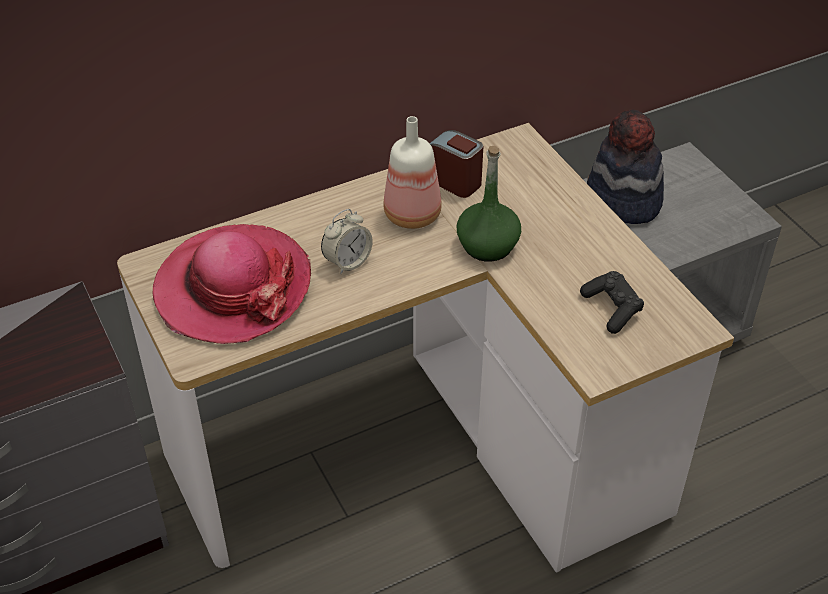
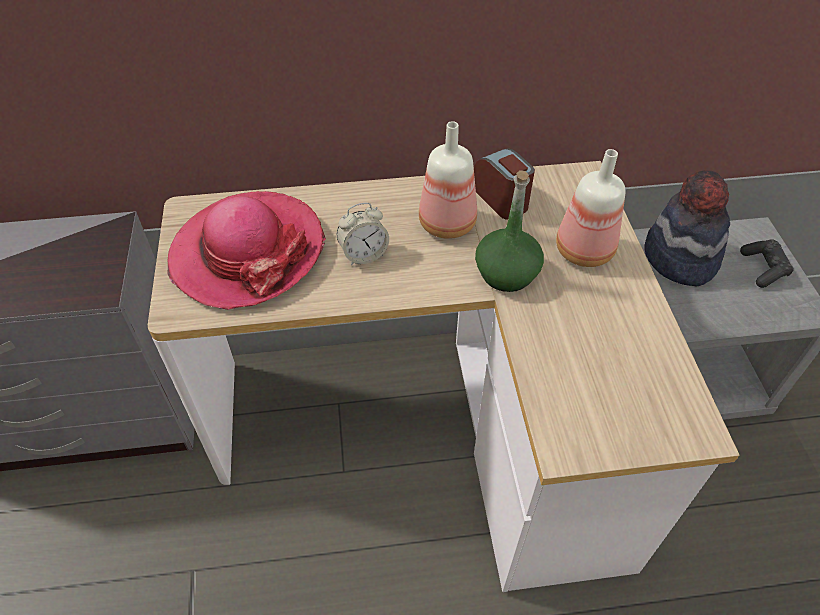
camera: 20 degrees right, 5 degrees up
black game controller [580,271,644,334] -> black game controller moved to [740,239,794,288]
none -> bottle [556,149,625,267]

